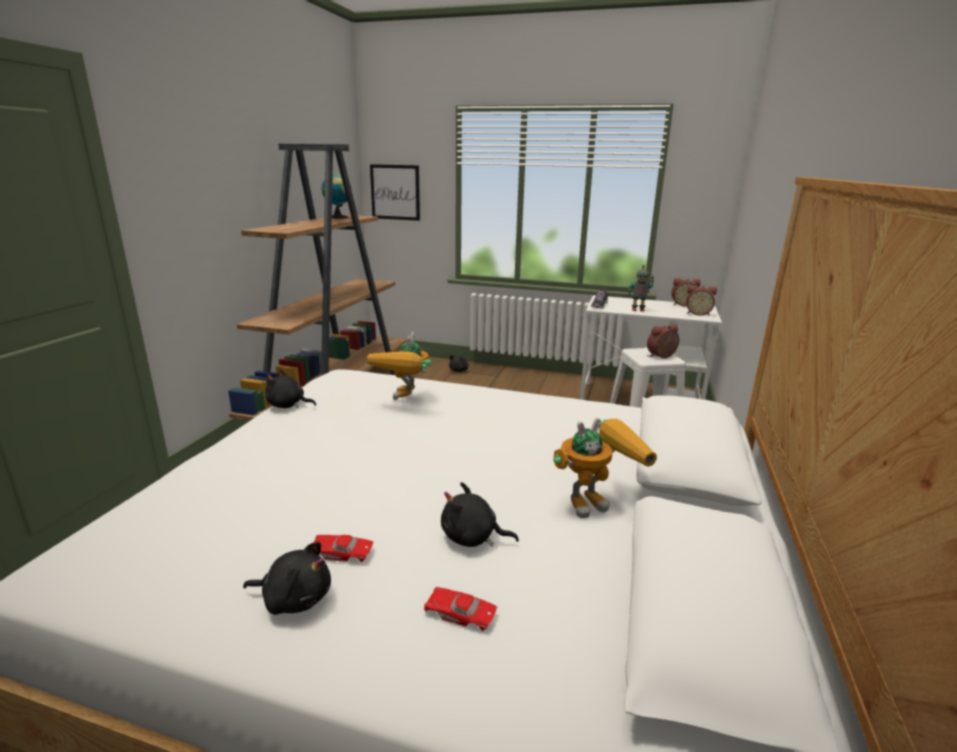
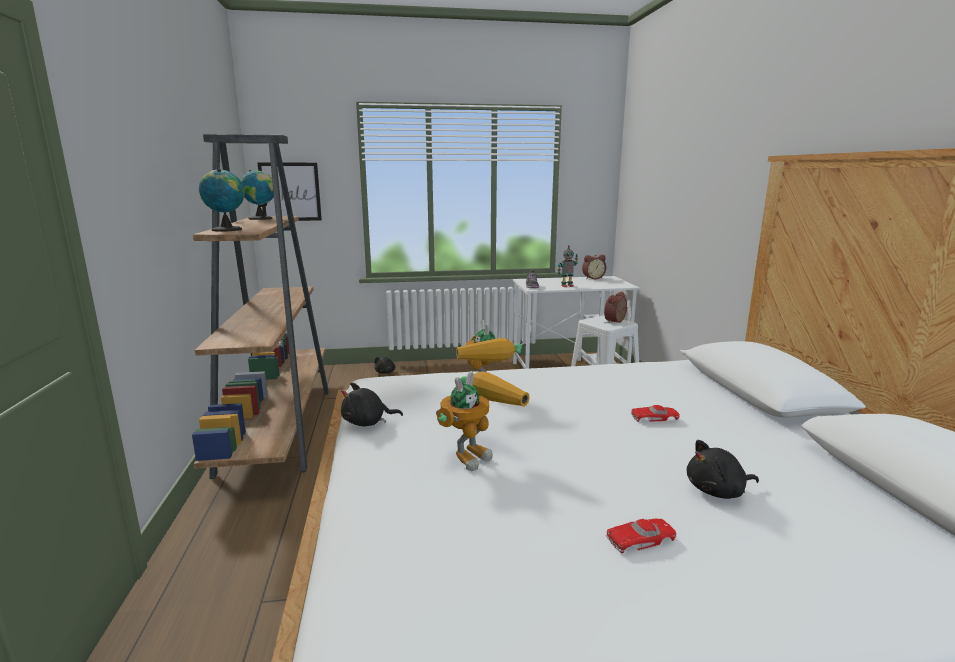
camera: 25 degrees left, 5 degrees down
black plush toy [243,542,331,615] -> none
red toy car [423,587,497,631] -> red toy car moved to [631,405,680,422]
toy robot [553,418,657,518] -> toy robot moved to [436,371,530,471]
alarm clock [686,285,717,316] -> none
none -> globe [199,169,245,232]

